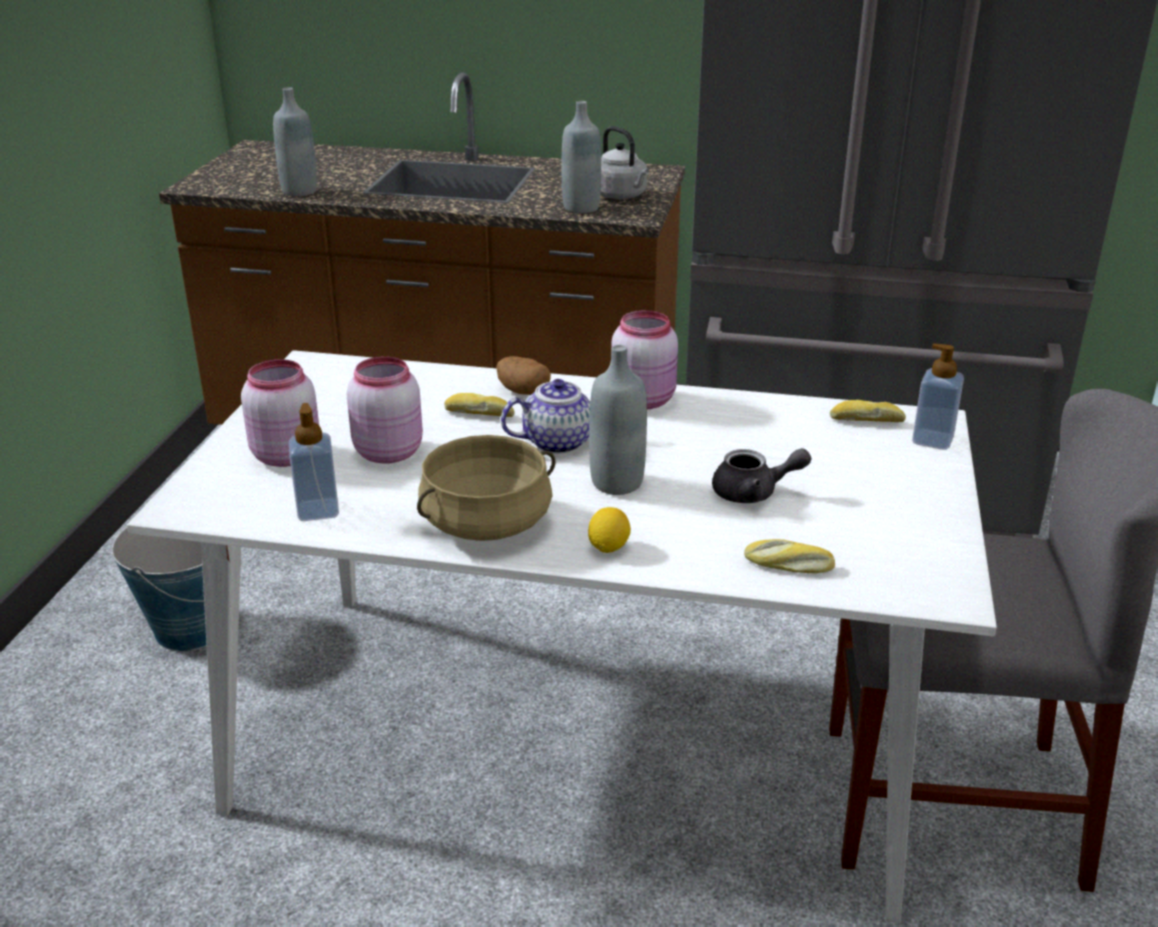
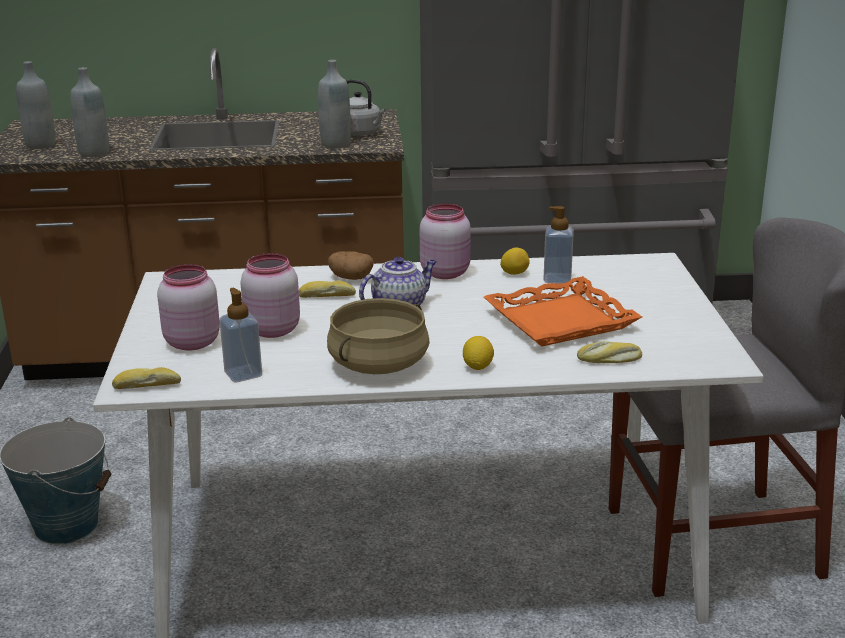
camera: 15 degrees left, 5 degrees down
grey bottle [589,345,647,495] -> grey bottle moved to [16,61,56,149]
grey teapot [712,448,811,503] -> orange tray [484,276,642,347]
bread [830,400,906,422] -> bread moved to [112,367,181,389]
soap dispenser [912,344,964,450] -> soap dispenser moved to [543,206,574,284]
none -> lemon [500,248,529,275]

